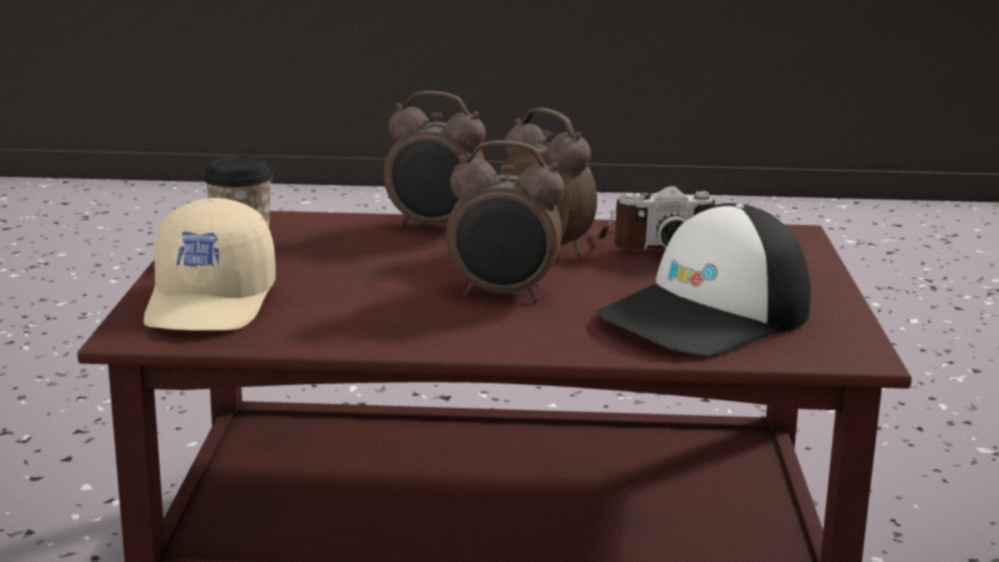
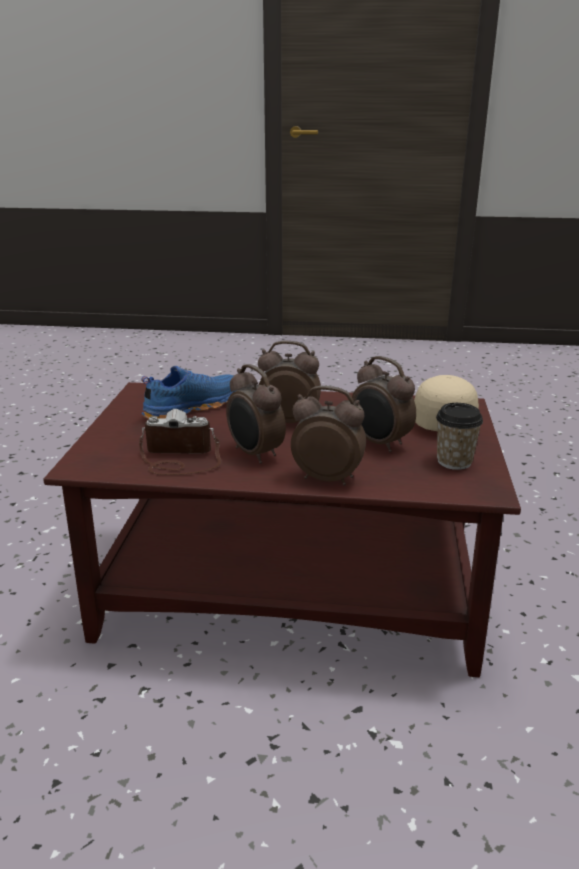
camera: 175 degrees left, 5 degrees up
cap [596,203,811,357] -> blue shoe [141,366,237,419]
none -> alarm clock [352,356,416,452]

